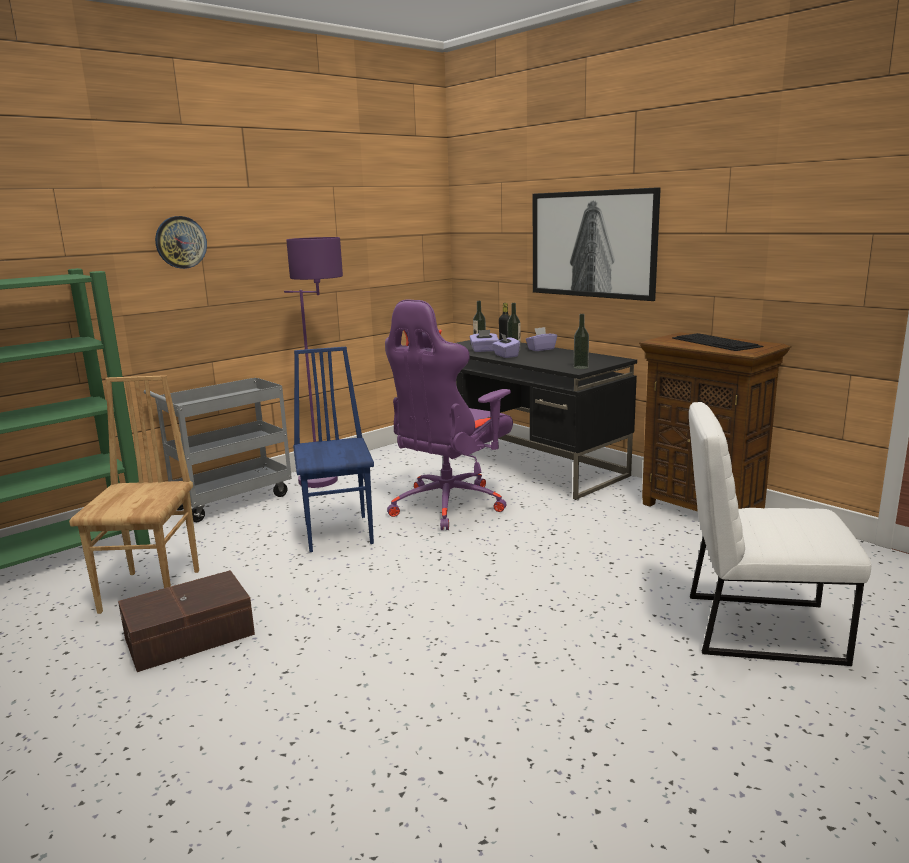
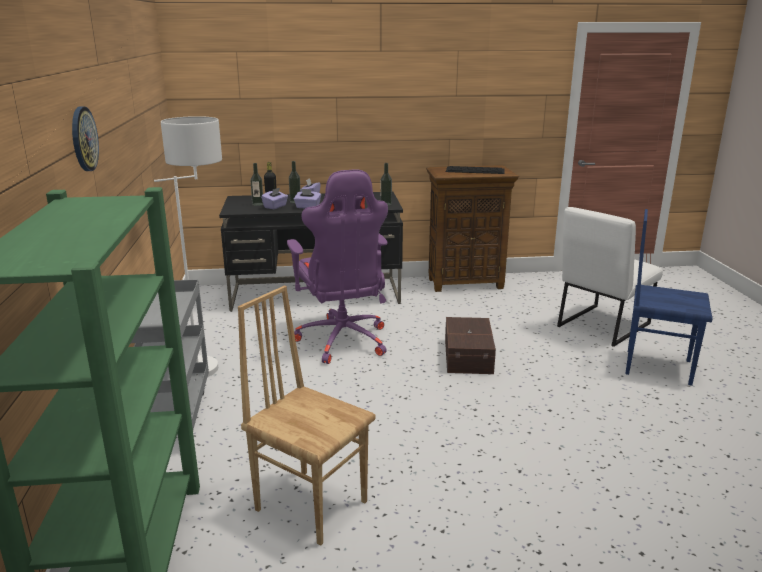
camera: 55 degrees left, 5 degrees up
brown storage box [118,570,255,672] -> brown storage box moved to [445,317,496,374]
purple floor lamp [284,237,343,488] -> white floor lamp [154,116,222,377]
blue chair [293,347,374,552] -> blue chair moved to [625,209,713,386]
picture [533,187,661,301] -> none

